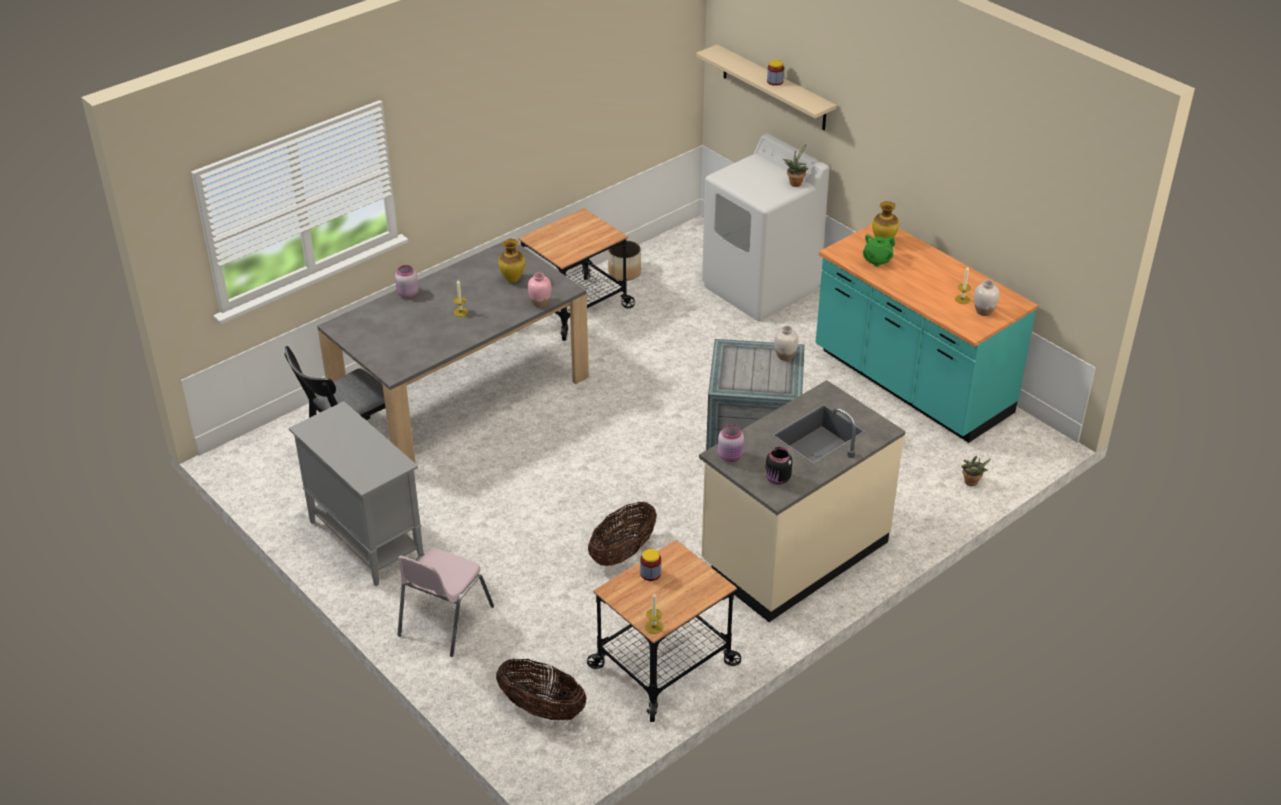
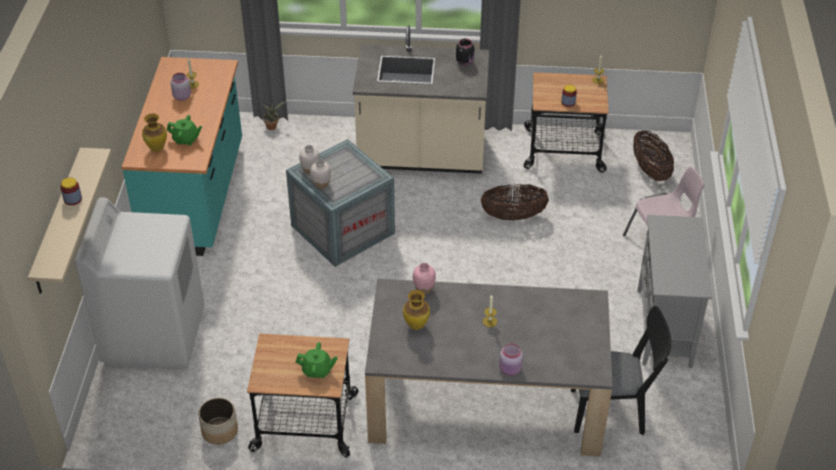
camera: 135 degrees left, 5 degrees up
pink jar [718,425,744,462] -> pink jar moved to [170,73,191,101]
potted plant [783,144,808,187] -> none
white vase [974,280,999,316] -> white vase moved to [310,159,331,189]
none -> green teapot [296,342,338,378]

